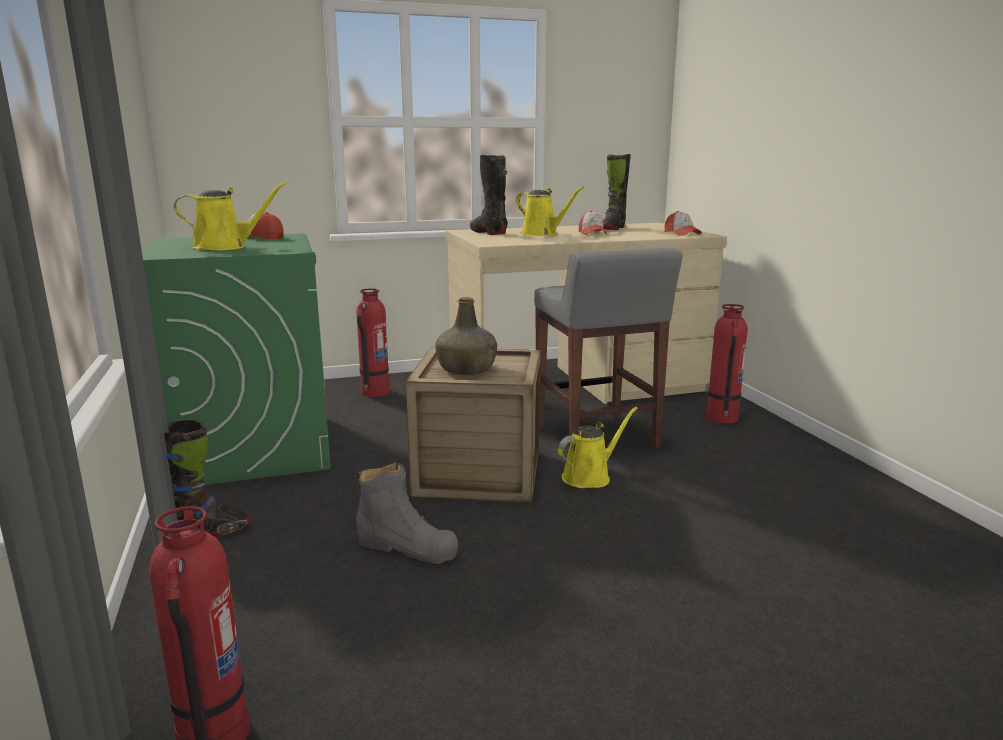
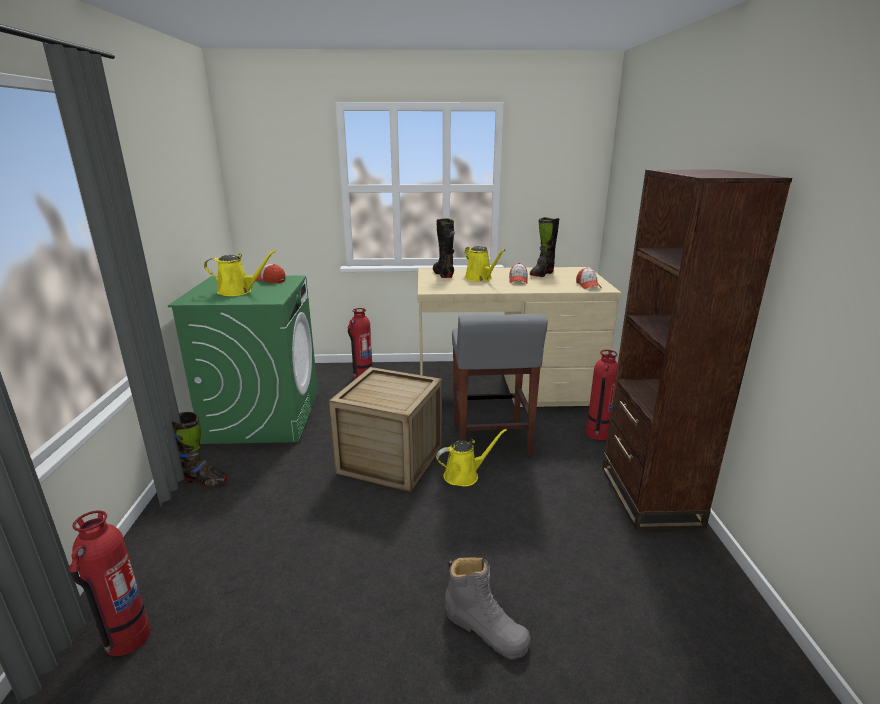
camera: 15 degrees right, 5 degrees up
grey boot [356,462,458,564] -> grey boot moved to [445,557,531,659]
green bottle [435,297,497,375] -> none
none -> brown bookcase [602,170,792,530]

